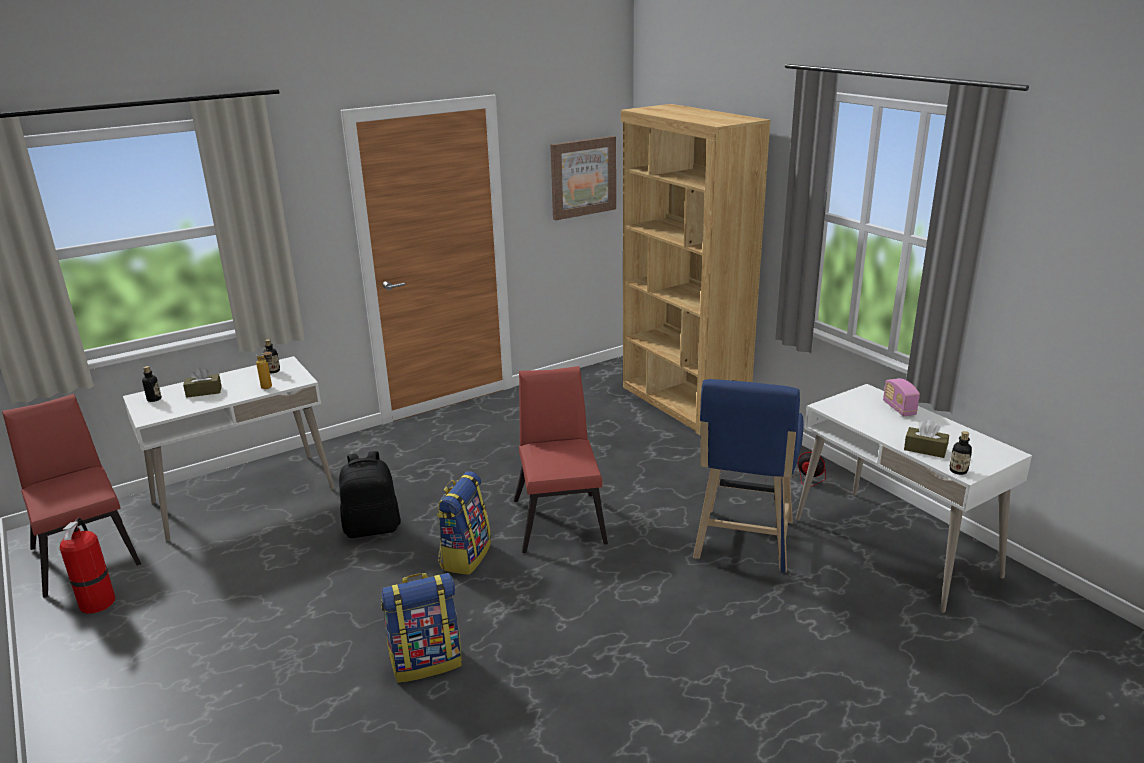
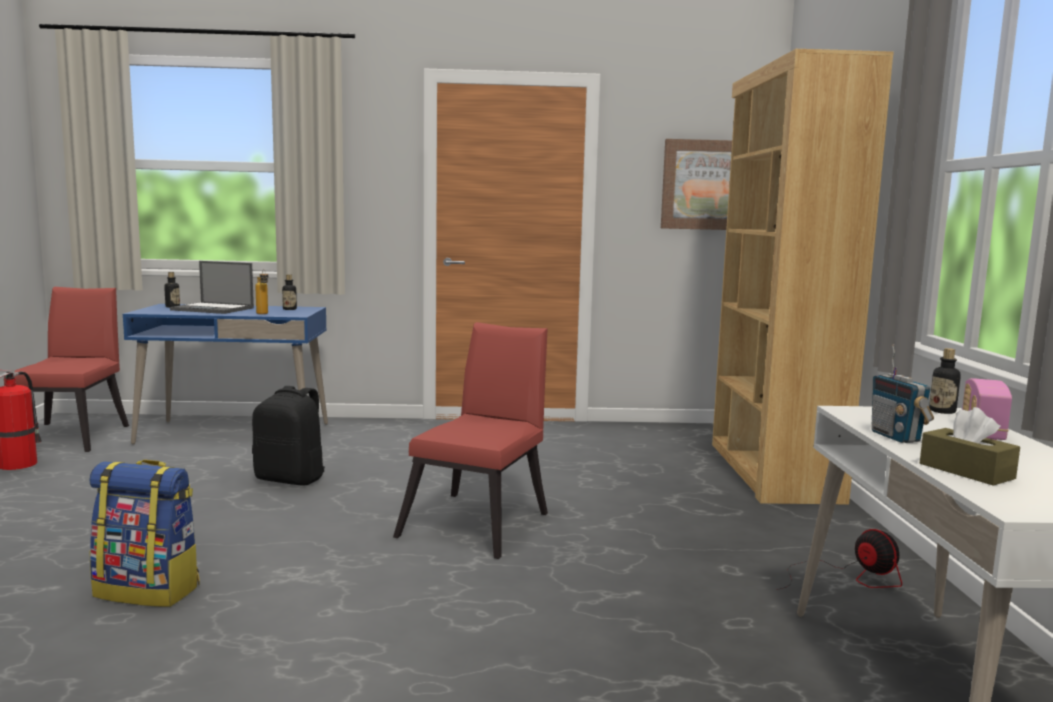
camera: 30 degrees right, 15 degrees down
white desk [123,356,334,541] -> blue desk [123,304,328,444]
brown tissue box [183,367,222,398] -> laptop [170,261,254,314]
backpack [437,471,491,575] -> none
blue stool [693,379,804,572] -> none
bottle [950,431,972,475] -> bottle moved to [929,348,961,414]
none -> radio [871,344,934,443]

